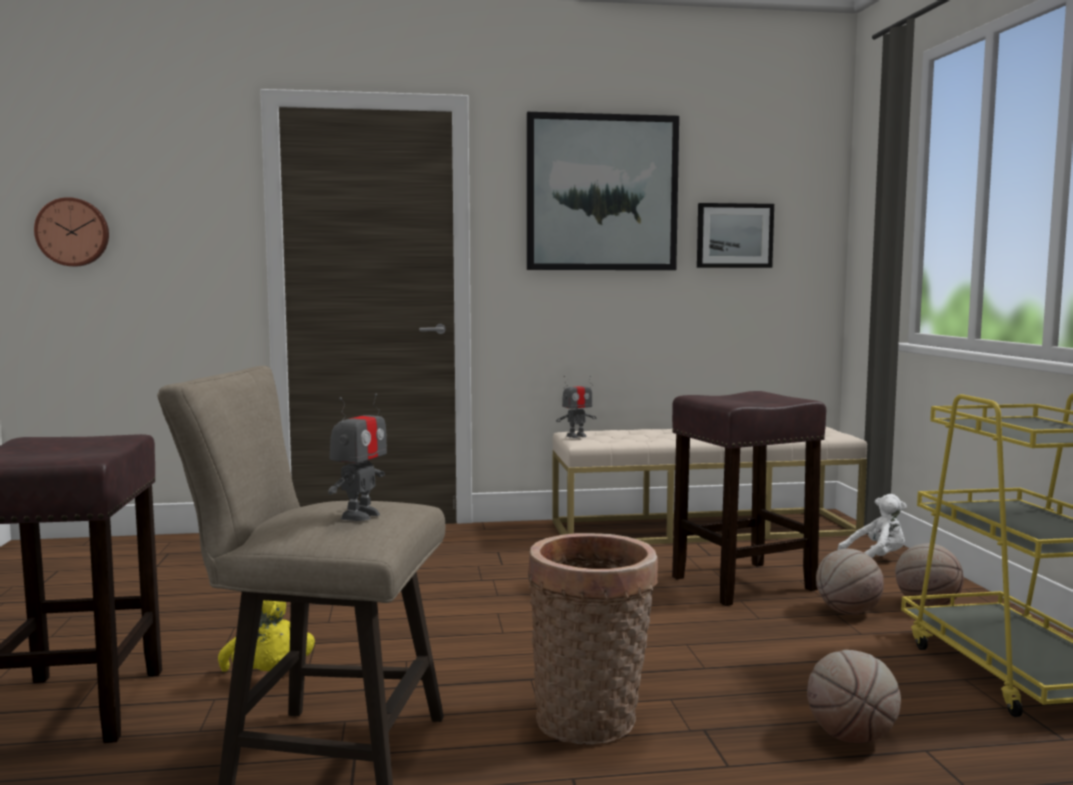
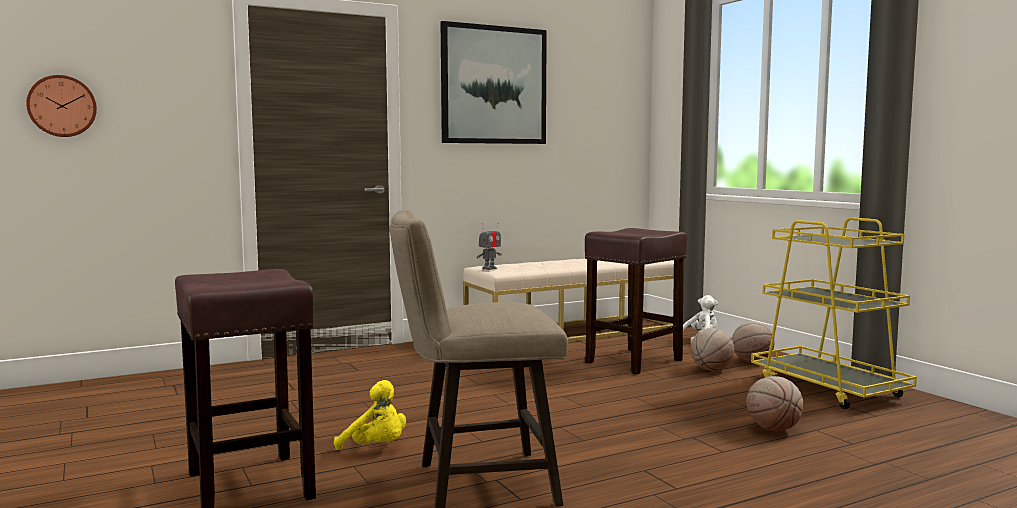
camera: 20 degrees left, 0 degrees up
toy robot [328,394,387,521] -> none
basket [528,533,658,745] -> none
picture [697,203,774,268] -> none

